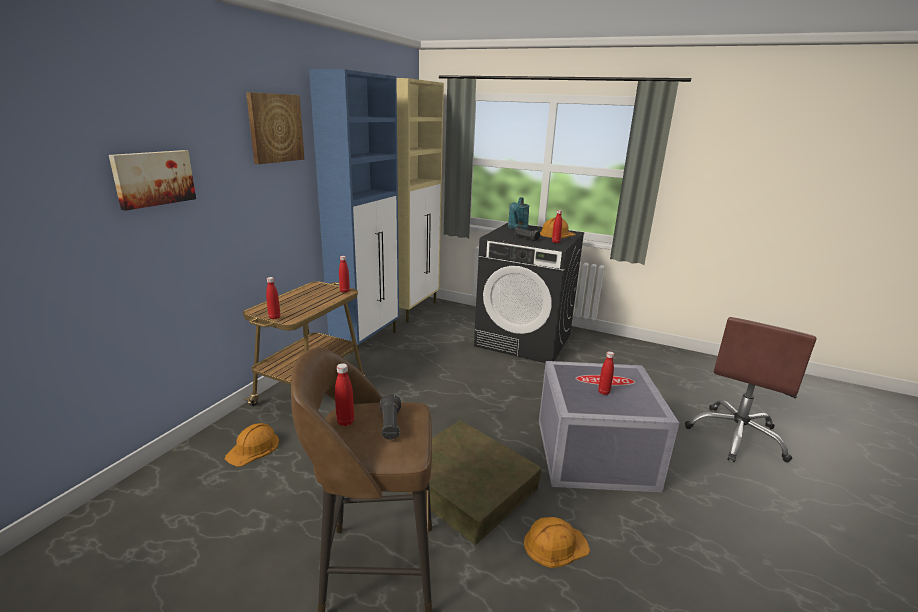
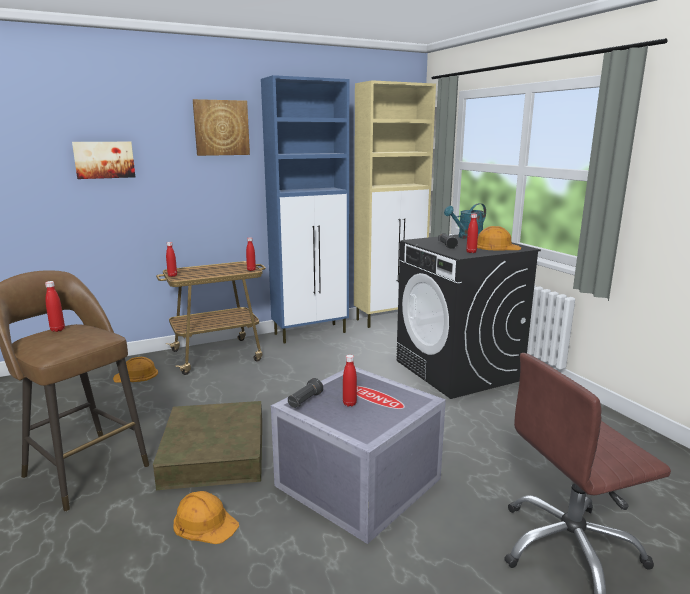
camera: 40 degrees right, 5 degrees down
black flashlight [380,394,401,440] -> black flashlight moved to [288,378,323,408]

